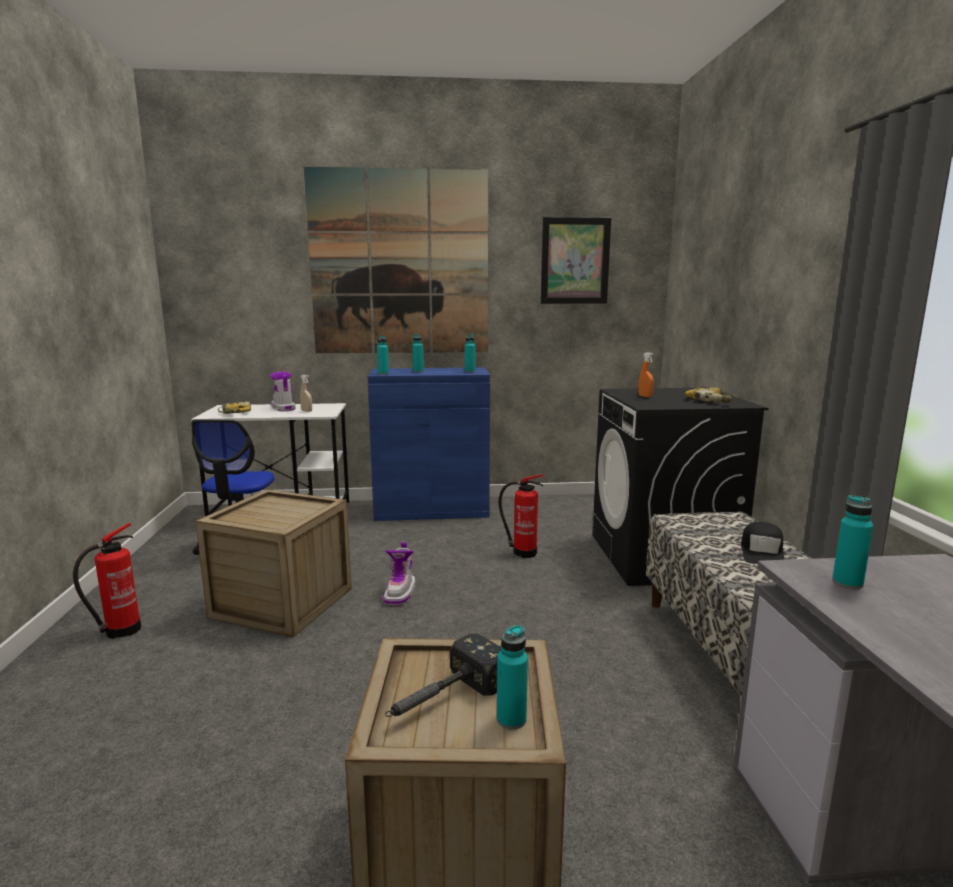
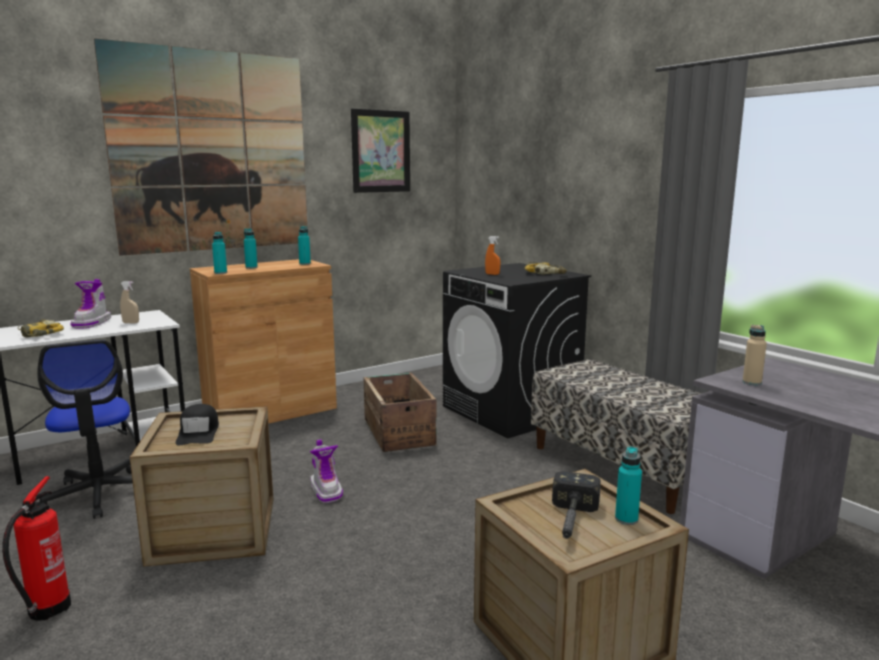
camera: 30 degrees left, 0 degrees up
boot [270,372,295,411] -> boot turned 120 degrees counterclockwise [70,279,111,328]
blue cabinet [367,367,490,521] -> brown cabinet [190,259,337,424]
fire extinguisher [498,474,543,558] -> crate [364,373,436,452]
black cap [741,522,785,564] -> black cap moved to [176,404,219,446]
turquoise bottle [832,495,874,589] -> beige bottle [742,325,767,385]

